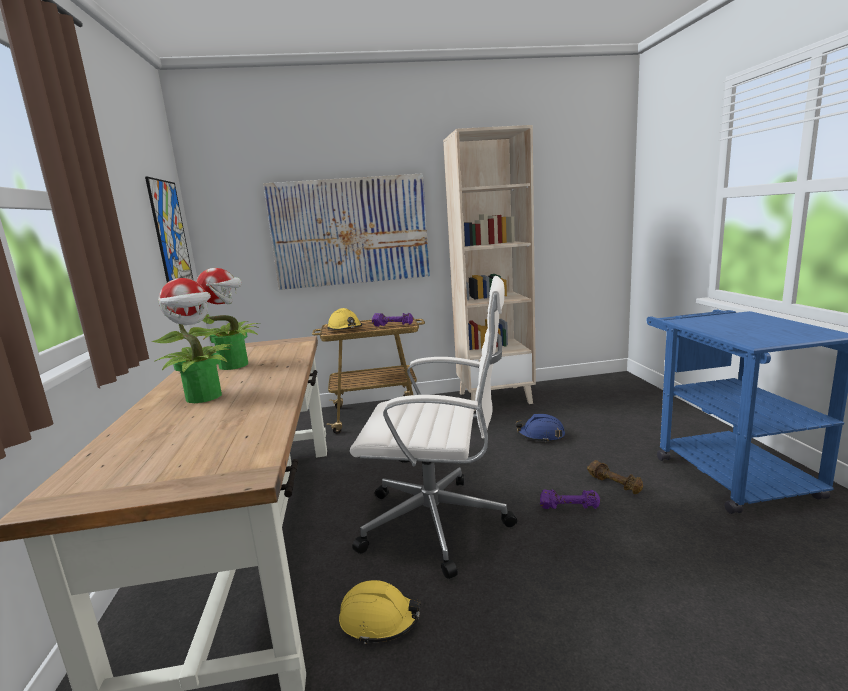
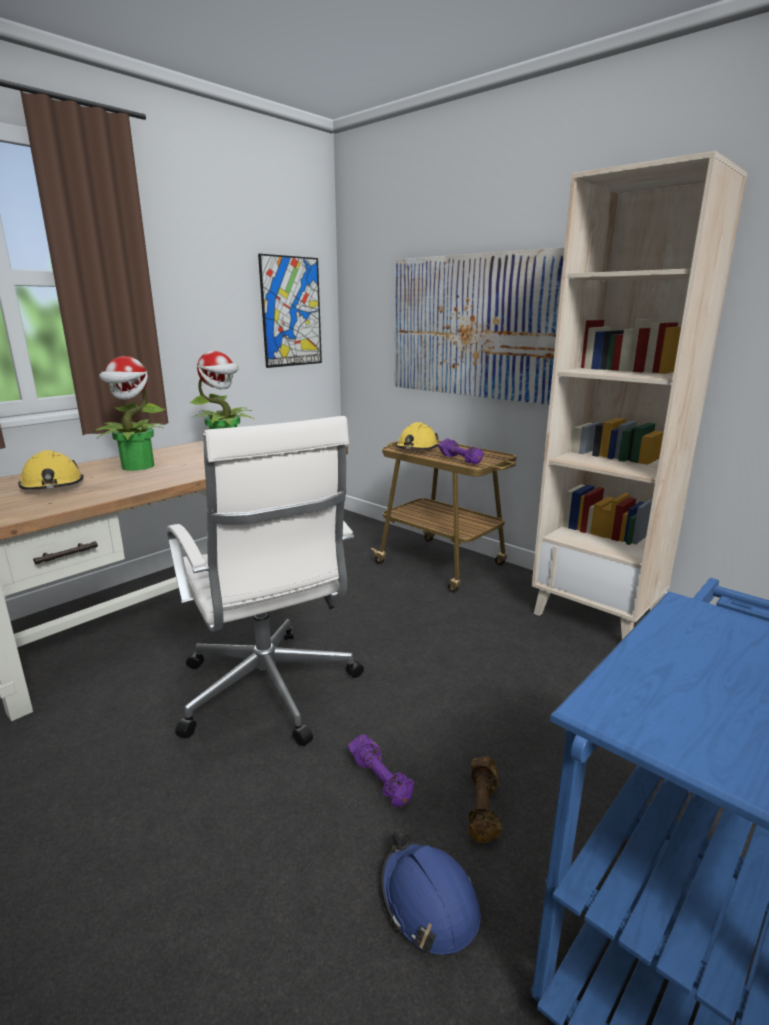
camera: 50 degrees right, 5 degrees up
yellow hard hat [339,580,421,644] -> yellow hard hat moved to [18,450,84,490]
blue hard hat [516,414,565,443] -> blue hard hat moved to [381,829,481,956]

